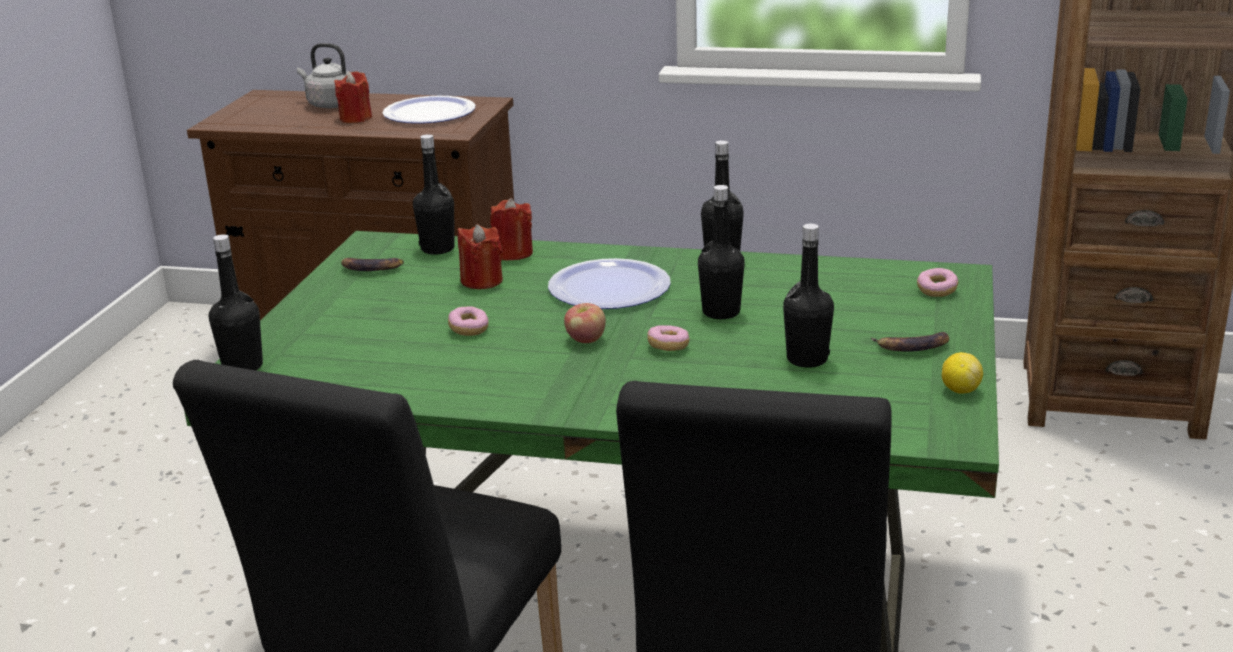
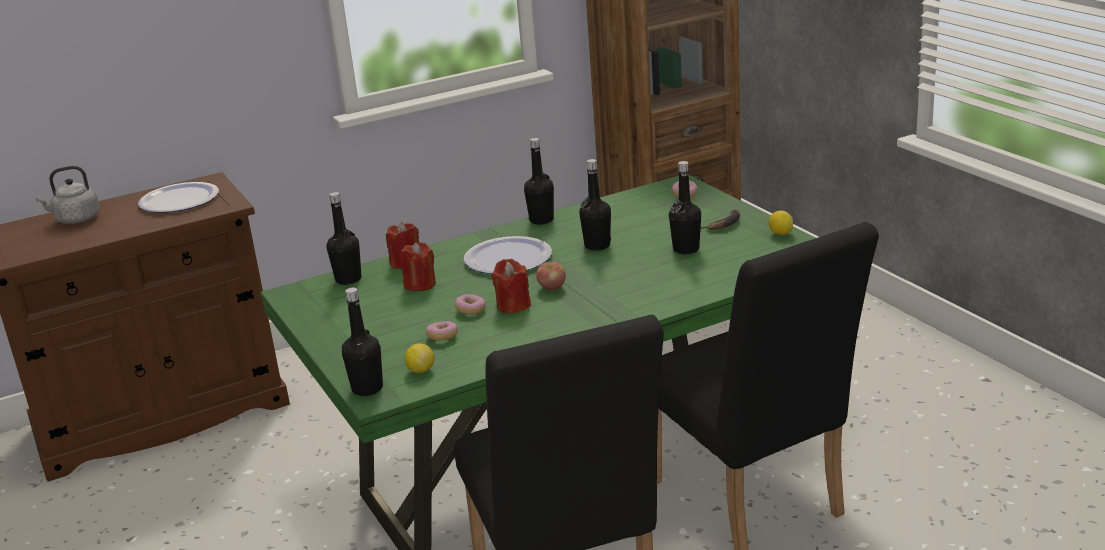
camera: 40 degrees left, 0 degrees up
red candle [334,71,372,123] -> red candle moved to [491,259,531,314]
banana [341,258,404,271] -> none
donut [647,325,690,351] -> donut moved to [426,321,458,340]
none -> lemon [405,343,434,373]

